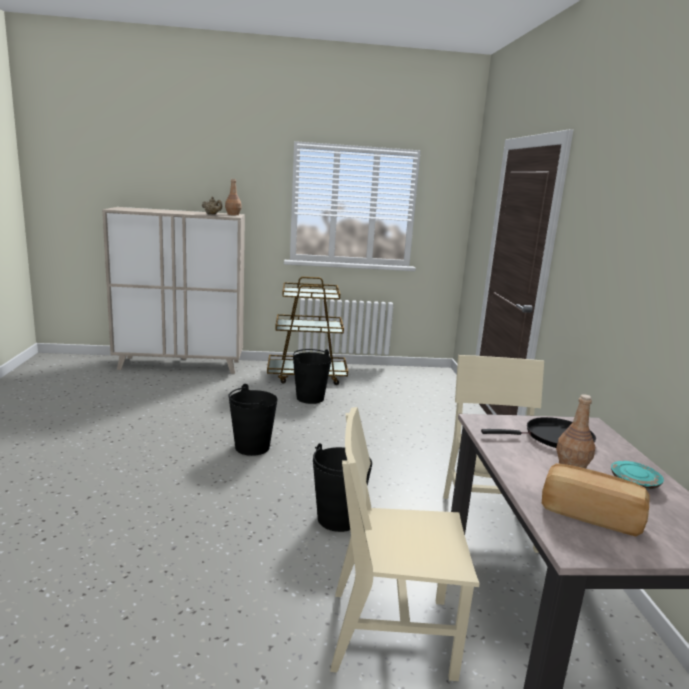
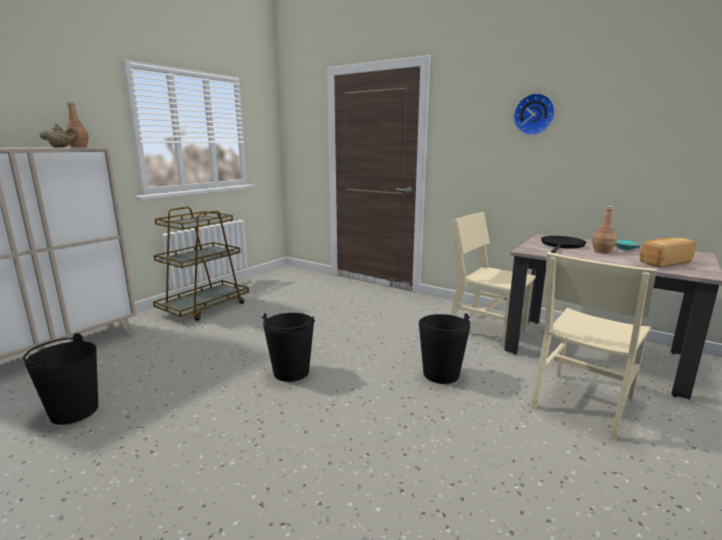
camera: 50 degrees left, 0 degrees up
black bucket [293,349,332,404] -> black bucket moved to [23,333,98,425]
none -> wall clock [513,93,555,135]

